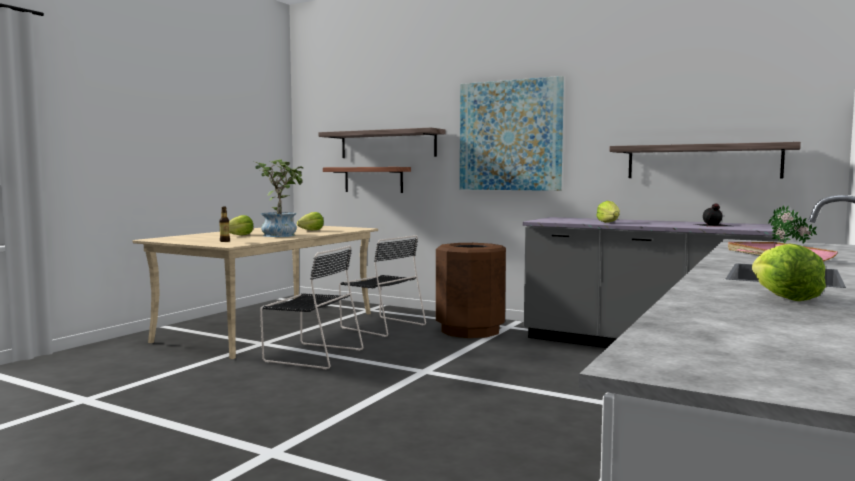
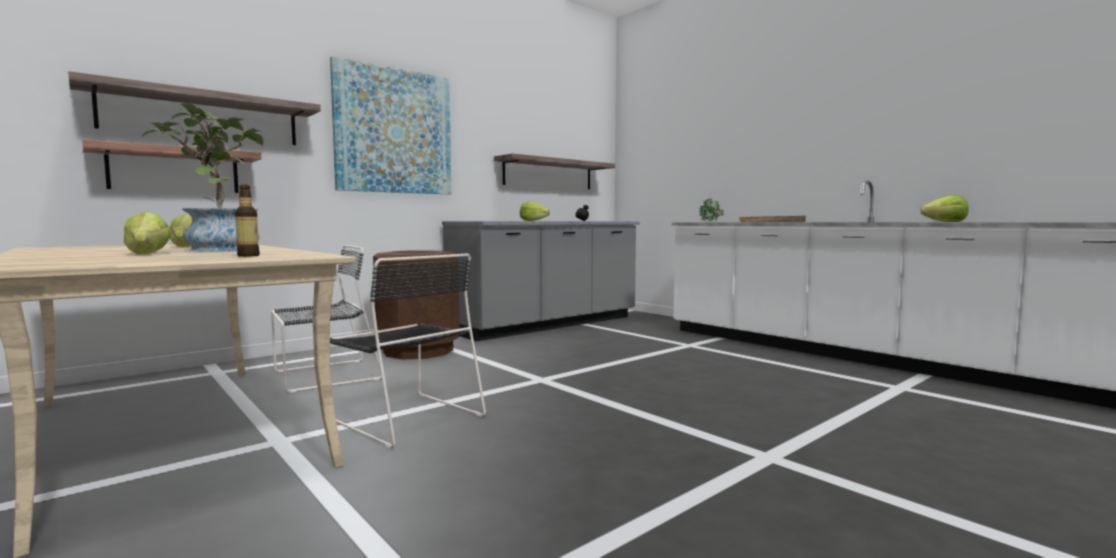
camera: 70 degrees left, 0 degrees up
black chair [260,245,364,369] -> black chair turned 90 degrees clockwise [330,253,486,448]

